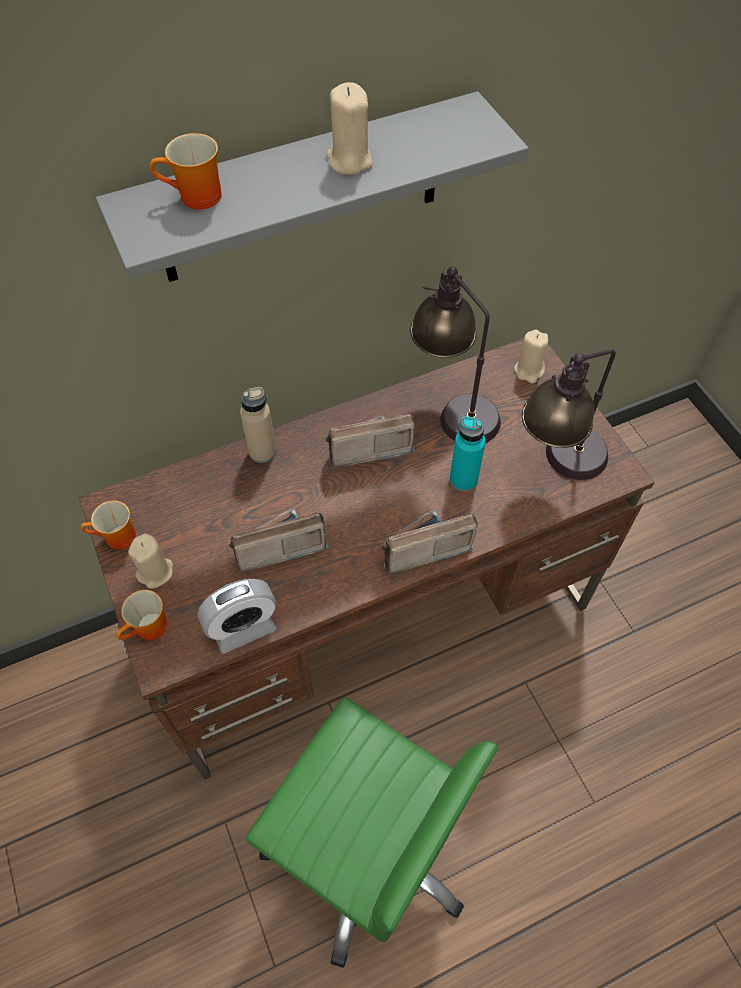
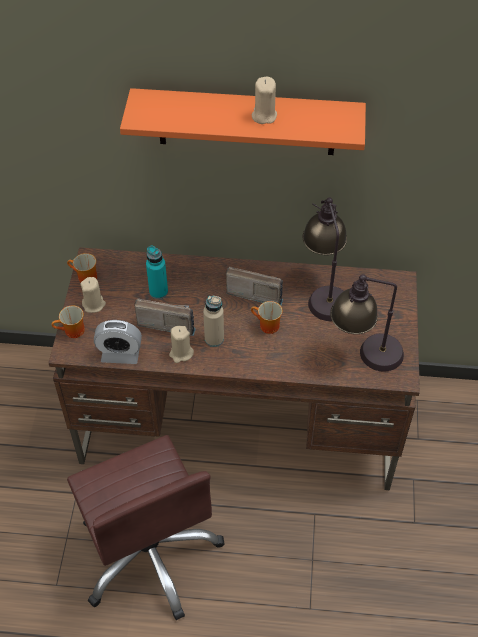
camera: 30 degrees right, 5 degrees down
grey shelf [96,91,529,282] -> orange shelf [120,88,366,155]
mug [150,133,222,210] -> mug moved to [251,301,282,334]
beige bottle [240,387,276,463] -> beige bottle moved to [203,296,224,347]
green office chair [246,697,498,968] -> brown office chair [67,435,224,620]
radio [381,510,478,574] -> none
turquoise bottle [450,416,486,492] -> turquoise bottle moved to [146,246,168,299]
beige candle [514,329,548,384] -> beige candle moved to [169,326,194,363]

